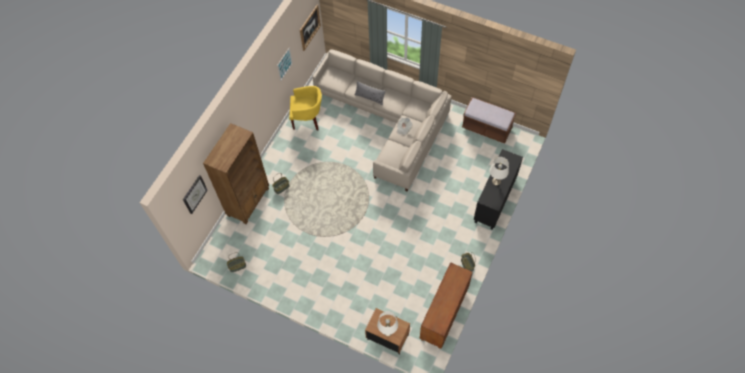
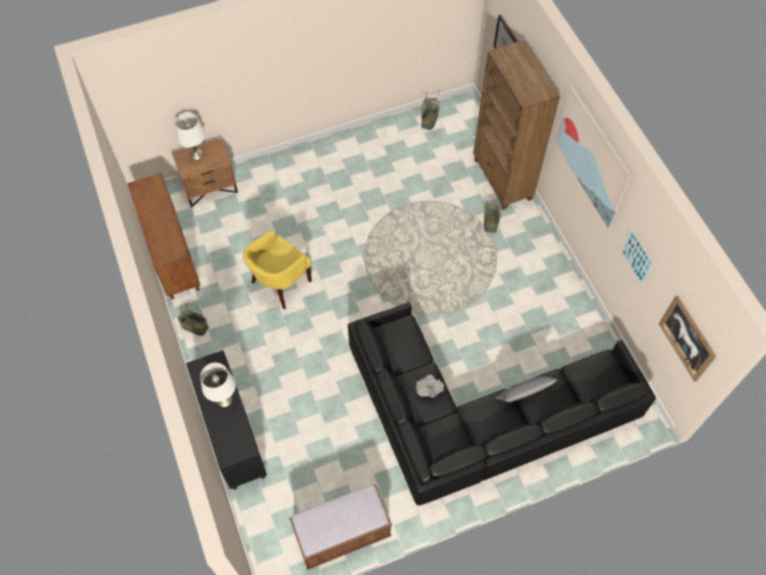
camera: 130 degrees right, 0 degrees up
yellow armchair [289,86,322,131] -> yellow armchair moved to [243,230,312,309]
beige sofa [312,49,452,191] -> black sofa [348,302,656,505]
none -> picture [555,86,632,228]

